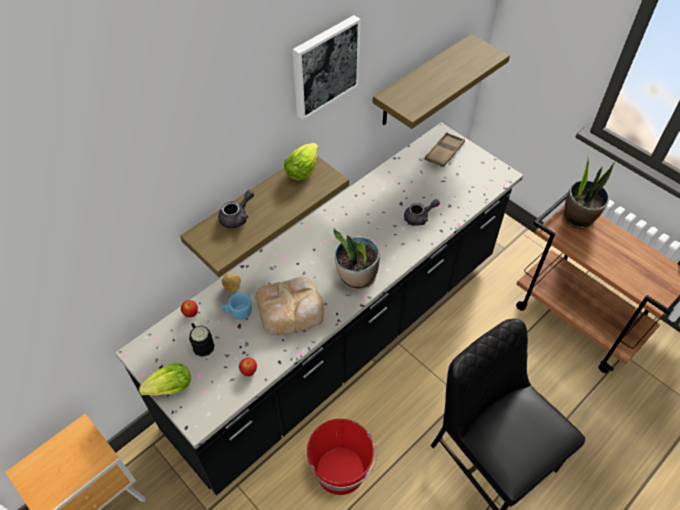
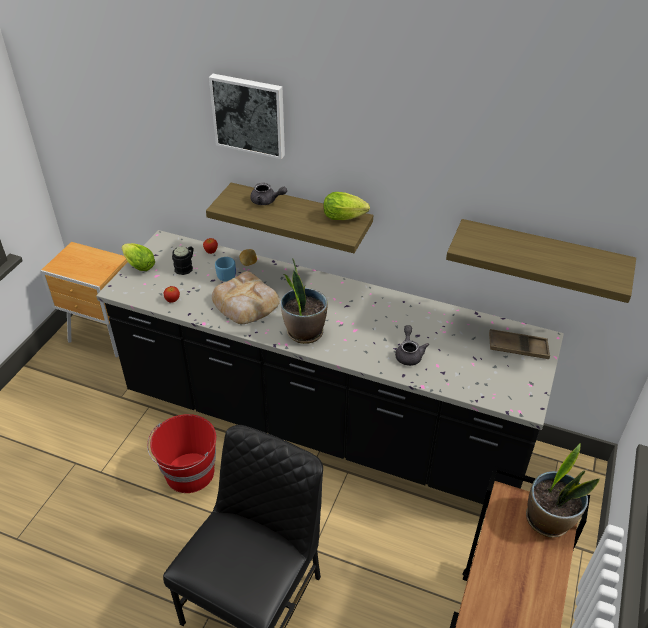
camera: 65 degrees right, 10 degrees down
picture [293,15,361,120] -> picture moved to [209,74,285,159]
grey teapot [404,199,440,226] -> grey teapot turned 135 degrees counterclockwise [395,325,429,366]

